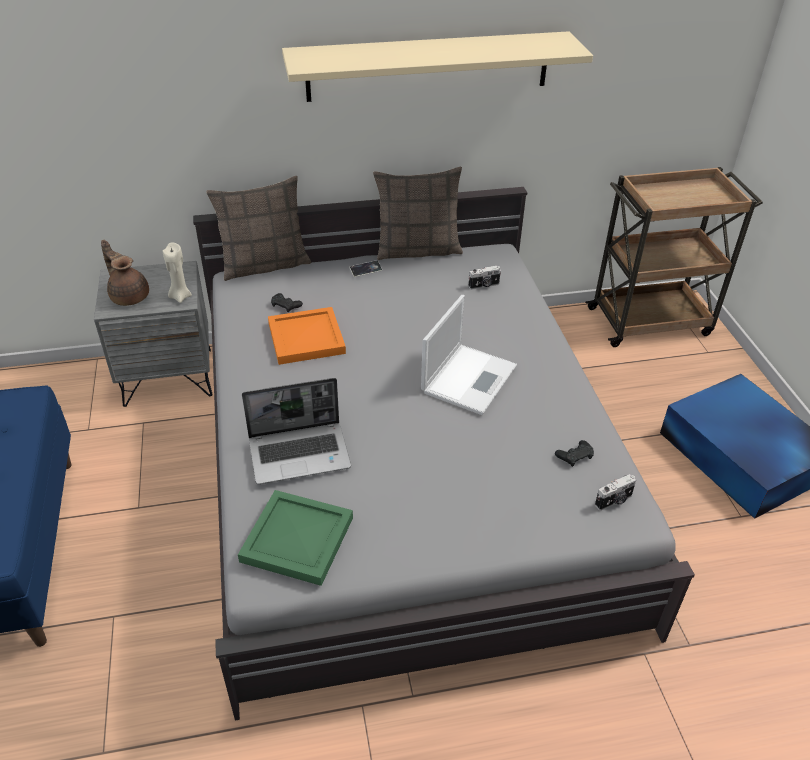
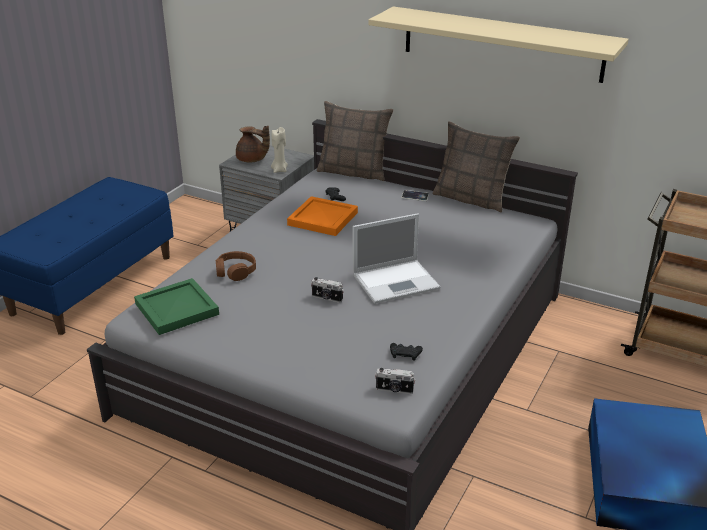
camera: 40 degrees right, 10 degrees down
brown teapot [101,240,149,306] -> brown teapot turned 120 degrees clockwise [236,126,270,163]
laptop [242,378,351,484] -> brown headphones [216,251,256,281]
camera [468,266,501,290] -> camera moved to [311,277,344,303]

